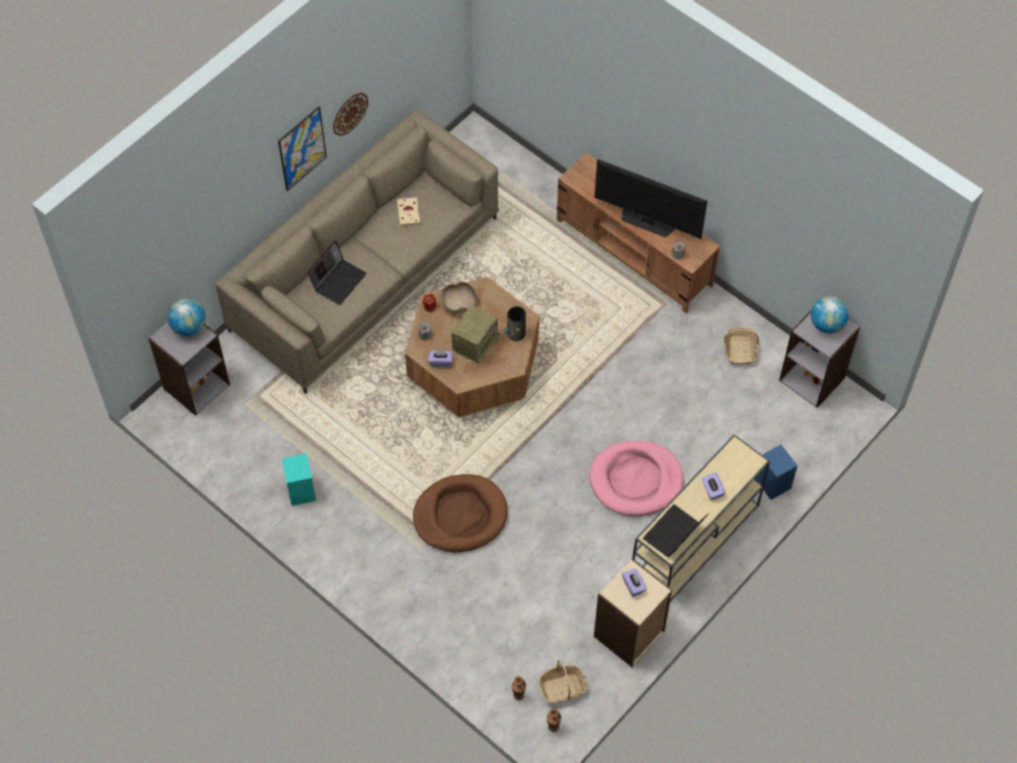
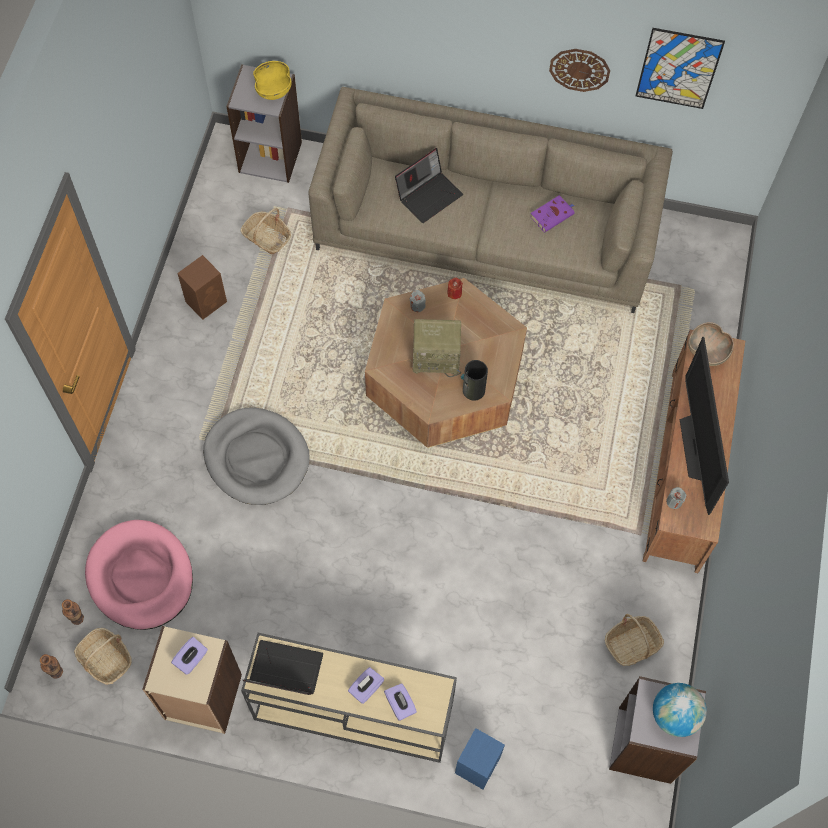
camera: 60 degrees right, 5 degrees up
globe [168,299,206,336] -> yellow bowl [253,61,292,100]
picture [278,107,327,191] -> picture moved to [636,28,725,109]
turquoise speaker [282,453,316,506] -> brown speaker [177,255,227,320]
laptop [308,241,367,305] -> laptop turned 45 degrees counterclockwise [395,148,463,223]
beige book [397,196,421,227] -> purple book [530,195,575,232]
brown dog bed [413,474,508,552] -> grey dog bed [203,407,310,505]
purple tissue box [428,350,453,367] -> purple tissue box moved to [384,683,417,721]
brown bowl [441,282,477,313] -> brown bowl moved to [688,322,734,366]
pink dog bed [589,440,684,516] -> pink dog bed moved to [85,520,193,630]
none -> basket [241,208,291,254]

